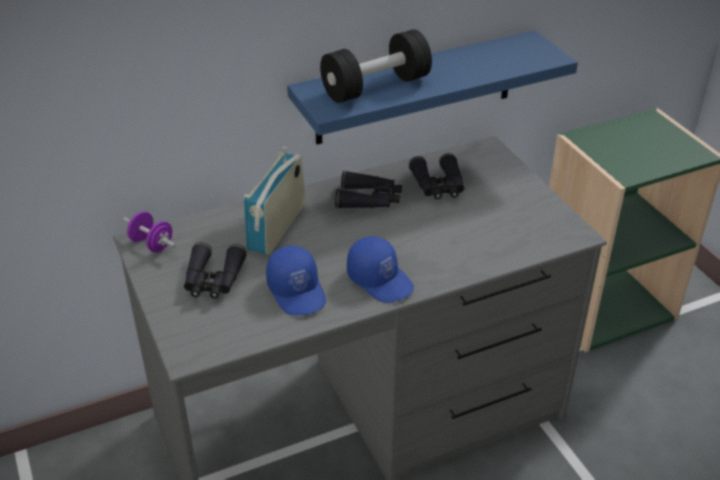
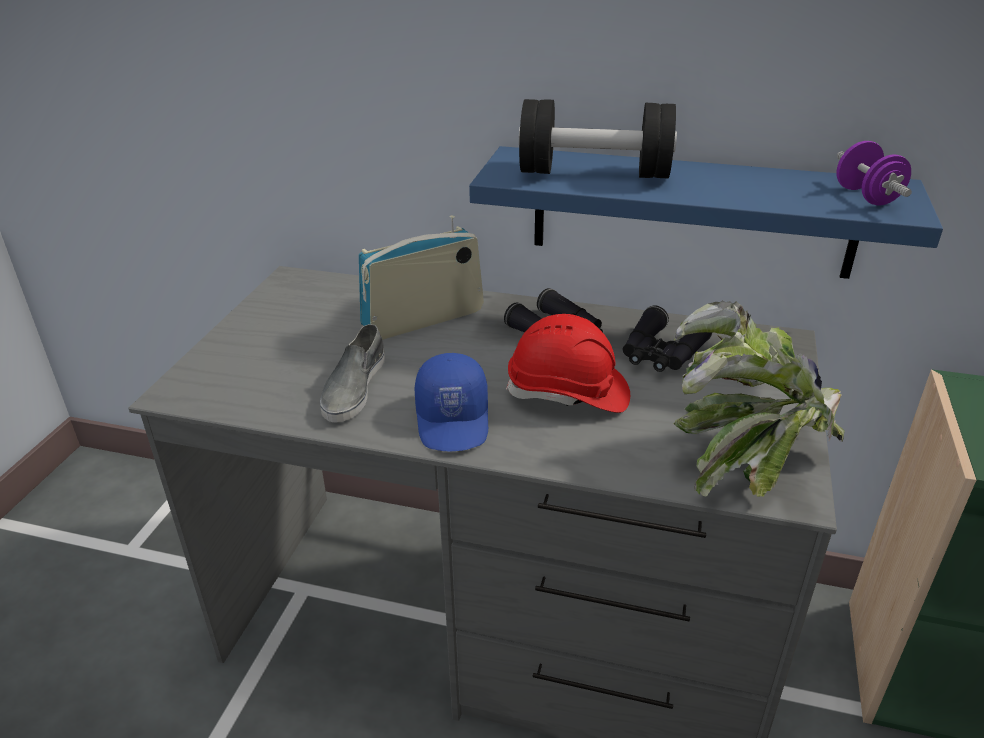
camera: 40 degrees right, 5 degrees down
purple dumbbell [123,211,176,252] -> purple dumbbell moved to [836,141,912,205]
black binoculars [184,242,247,299] -> none
blue cap [266,246,326,316] -> grey shoe [320,324,385,423]
none -> red hard hat [506,314,630,413]
none -> potted plant [674,300,845,497]

